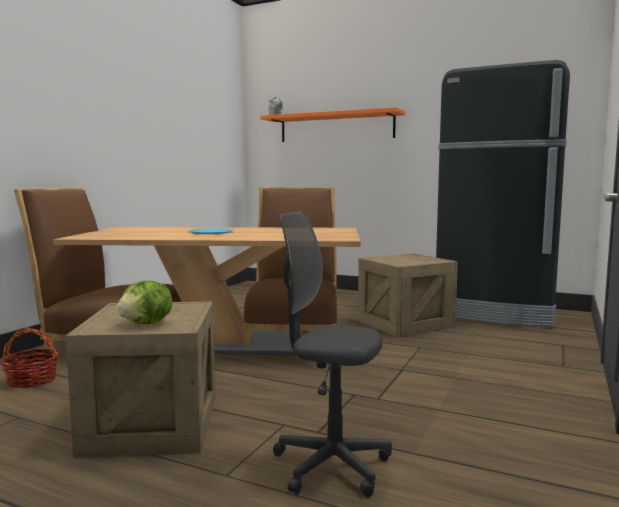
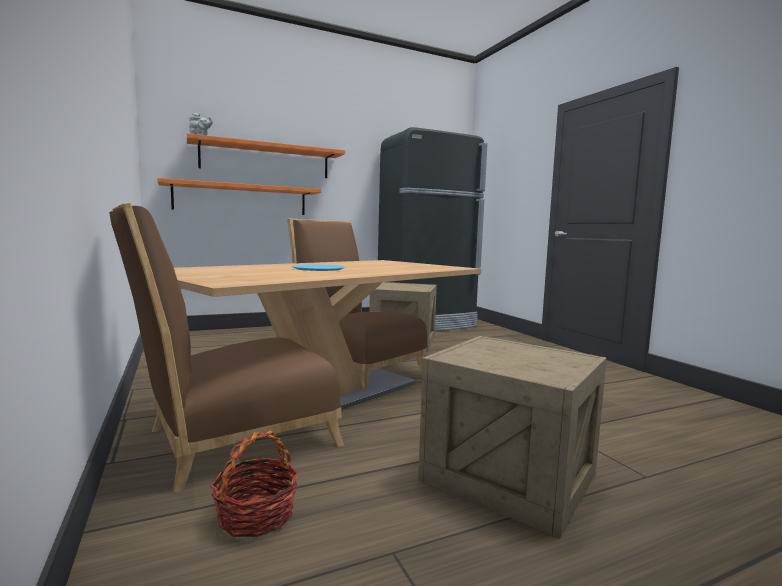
camera: 50 degrees left, 0 degrees up
lettuce [116,280,173,324] -> none
grey office chair [273,212,392,497] -> none
none -> orange shelf [157,178,321,215]

